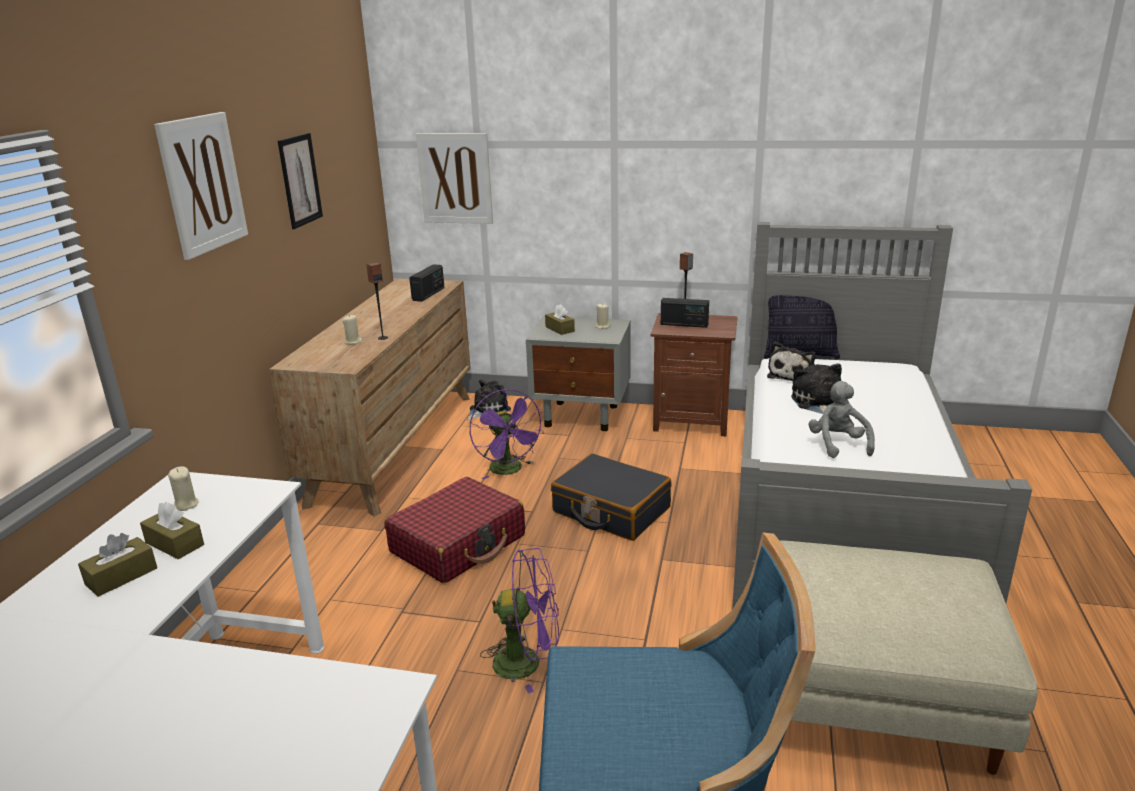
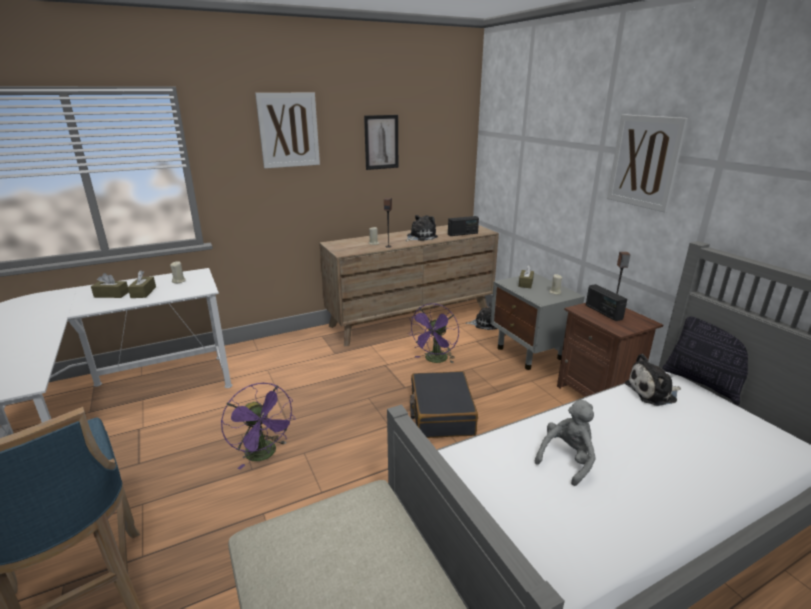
camera: 50 degrees right, 0 degrees up
red suitcase [384,477,525,583] -> none
picture [416,133,493,224] -> picture moved to [607,114,688,212]
plush toy [791,364,842,414] -> plush toy moved to [405,215,438,241]

